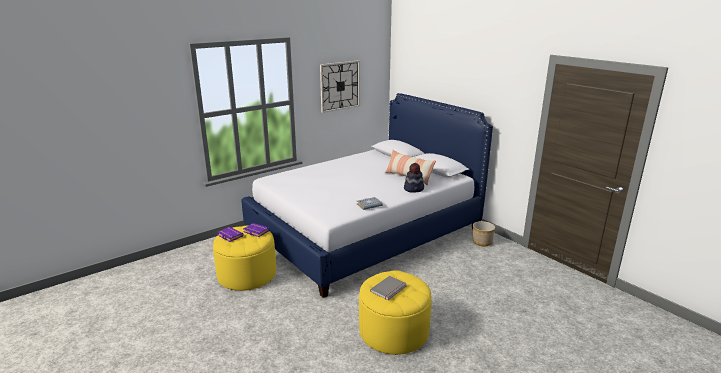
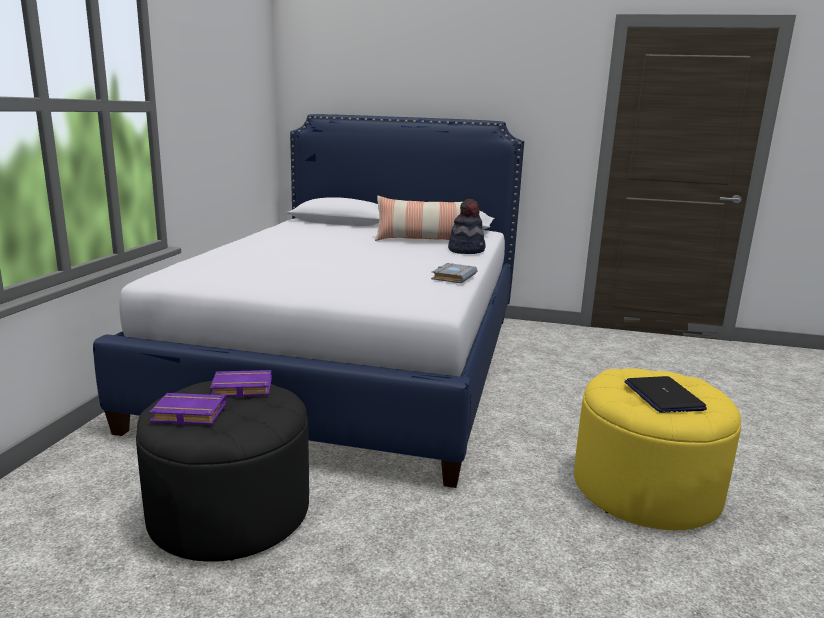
camera: 40 degrees left, 5 degrees down
yellow ottoman [213,225,276,291] -> black ottoman [136,381,309,562]
wall clock [320,60,360,113] -> none
grey book [370,276,407,300] -> laptop [624,376,707,413]
planter [473,221,495,246] -> none

